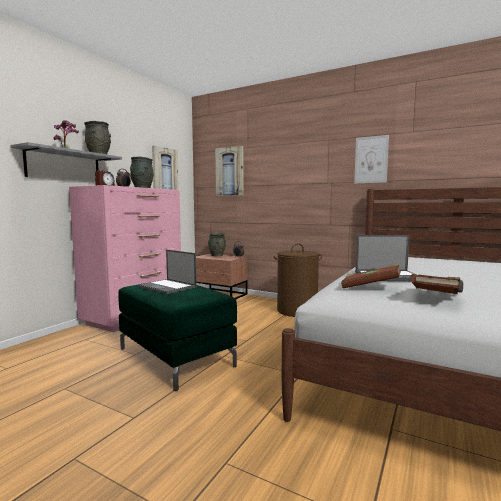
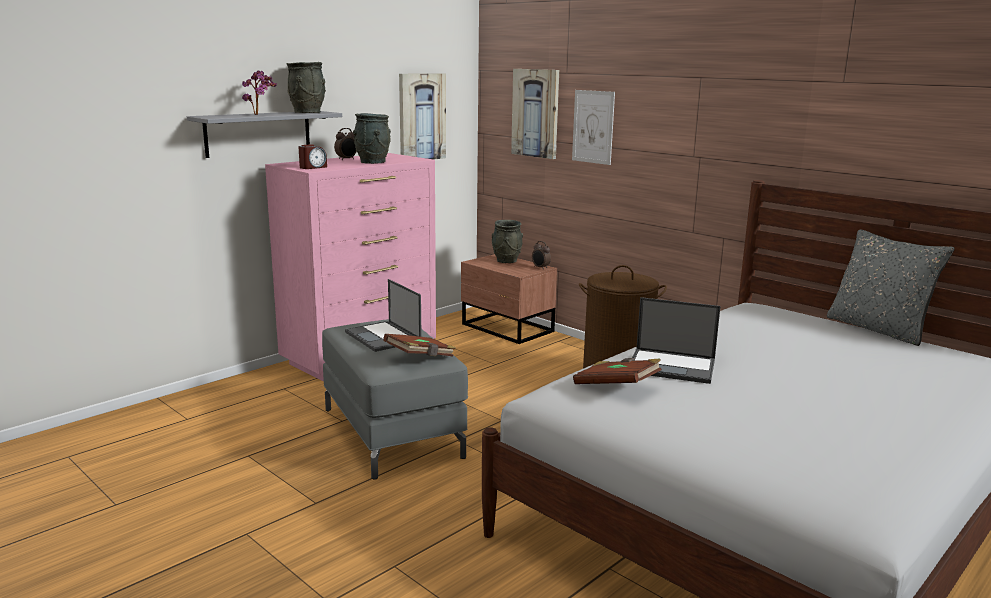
camera: 15 degrees right, 10 degrees up
green ottoman [118,283,237,391] -> grey ottoman [322,319,468,480]
picture [354,135,389,184] -> picture moved to [572,90,615,165]
brown book [410,274,463,294] -> brown book moved to [383,334,456,356]
none -> grey pillow [827,229,955,346]

